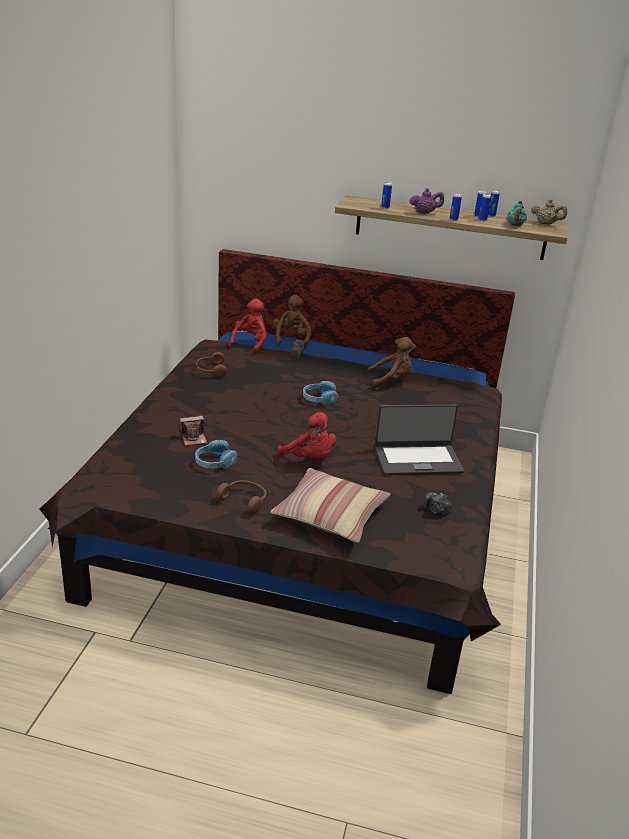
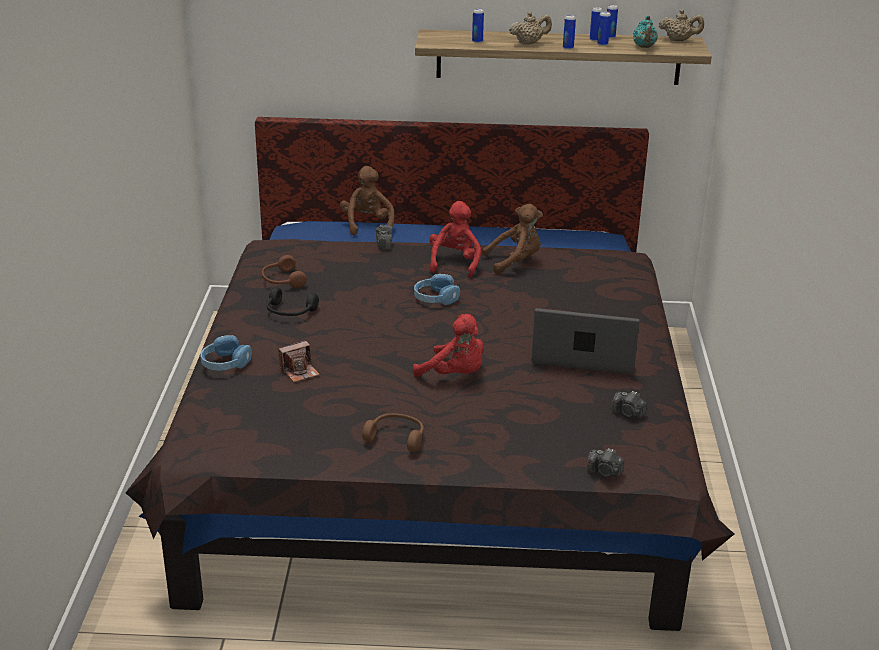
camera: 10 degrees left, 0 degrees up
blue headphones [195,440,237,469] -> blue headphones moved to [200,335,252,371]
red plush toy [229,298,267,354] -> red plush toy moved to [429,201,481,277]
pillow [270,468,391,543] -> none
laptop [375,404,464,475] -> laptop turned 150 degrees counterclockwise [531,308,640,374]
purple teapot [409,188,444,214] -> beige teapot [509,12,552,45]
none -> black headphones [266,287,319,316]
none -> camera [587,448,624,477]

